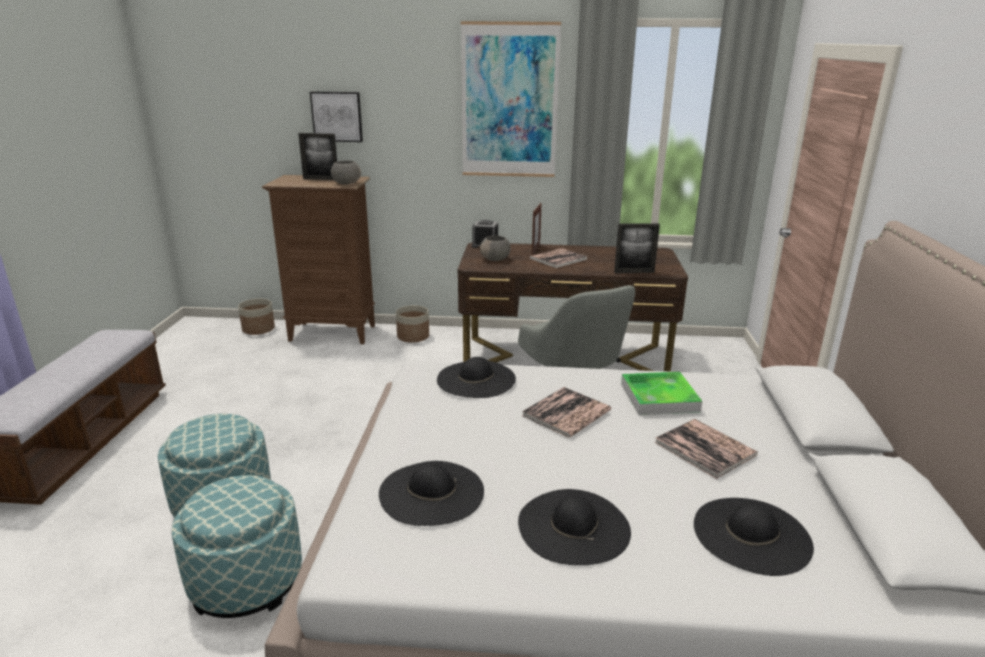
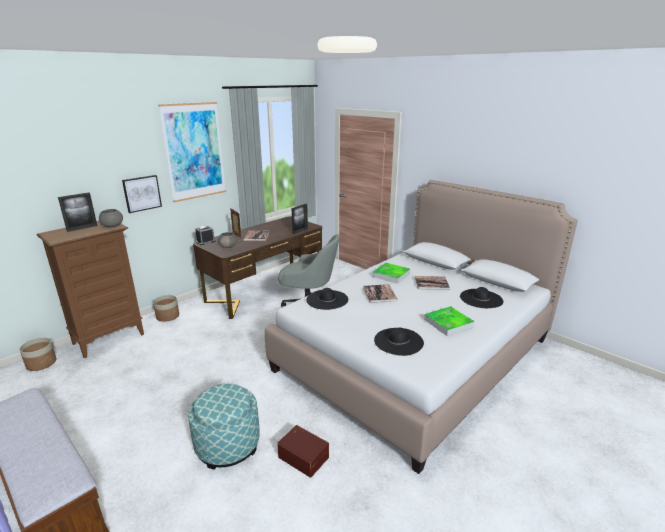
camera: 50 degrees left, 0 degrees up
ottoman [171,475,302,618] -> brown storage box [277,425,329,478]
picture [310,92,363,142] -> picture moved to [122,175,162,213]
black hat [518,489,631,565] -> tray [424,306,475,336]

